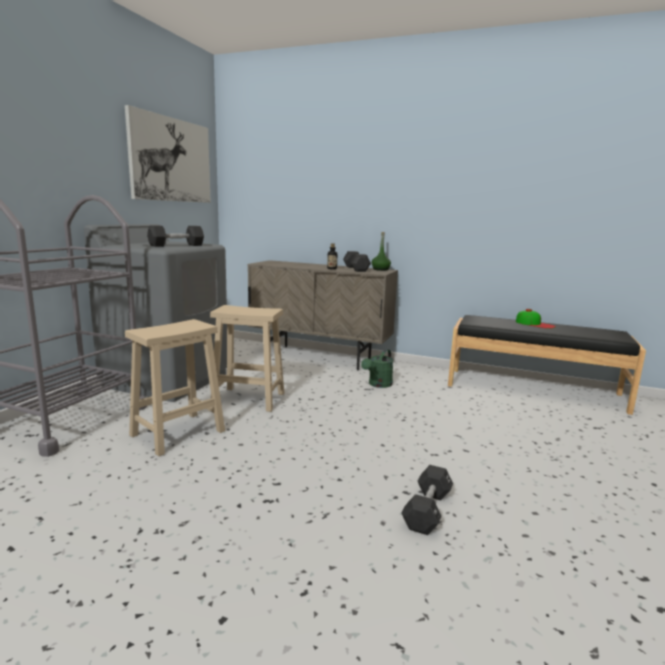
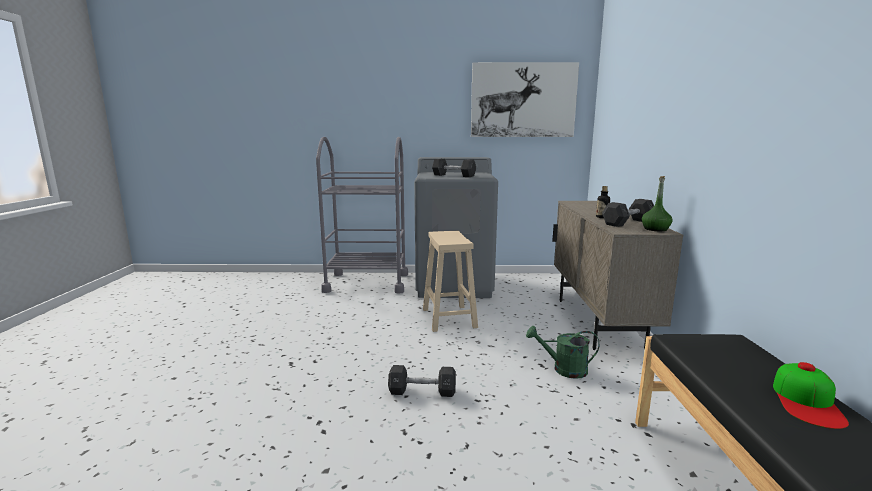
camera: 70 degrees right, 0 degrees up
beige stool [125,319,225,456] -> none
black dumbbell [402,465,453,535] -> black dumbbell moved to [388,365,456,397]

